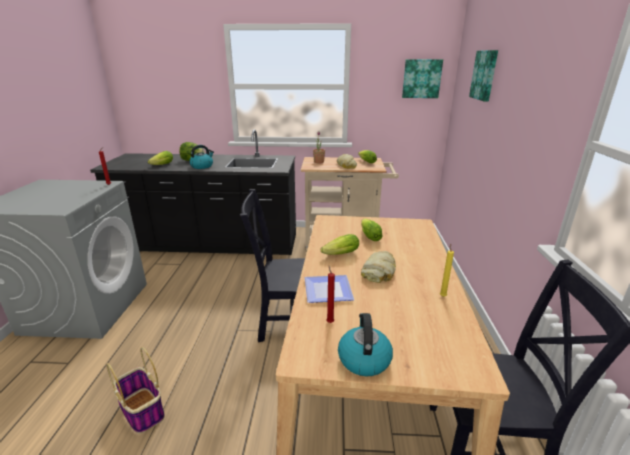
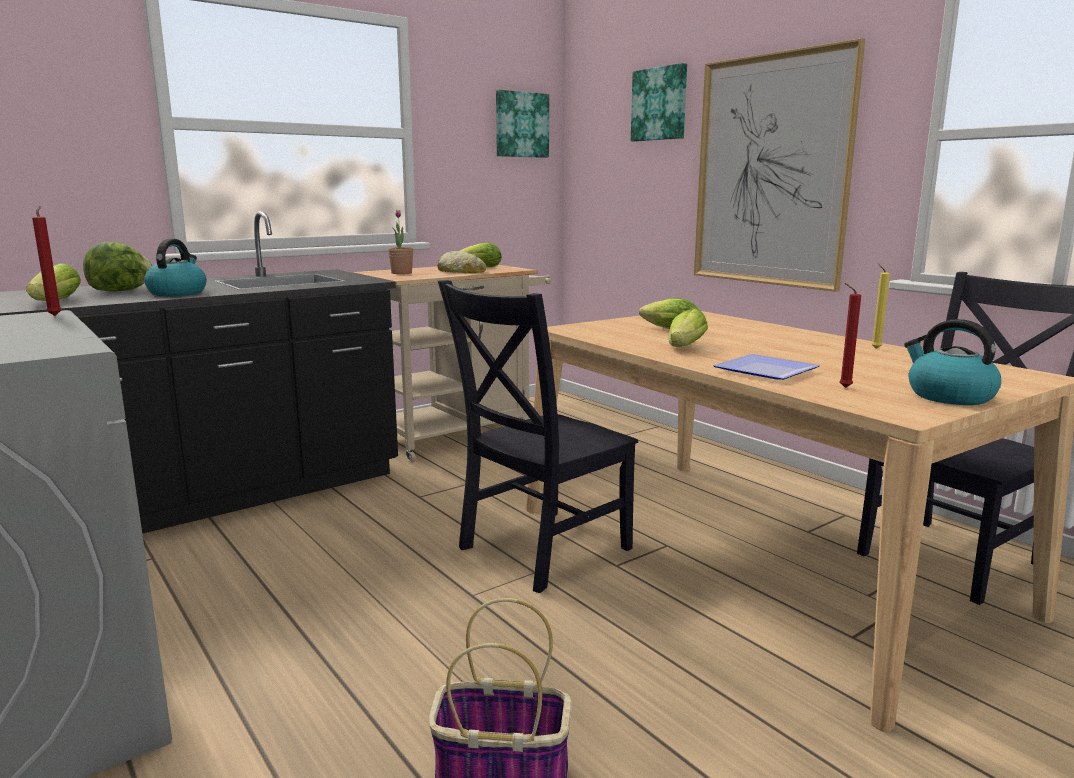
camera: 40 degrees left, 10 degrees down
bread [361,251,396,283] -> none
none -> picture [694,38,865,292]

